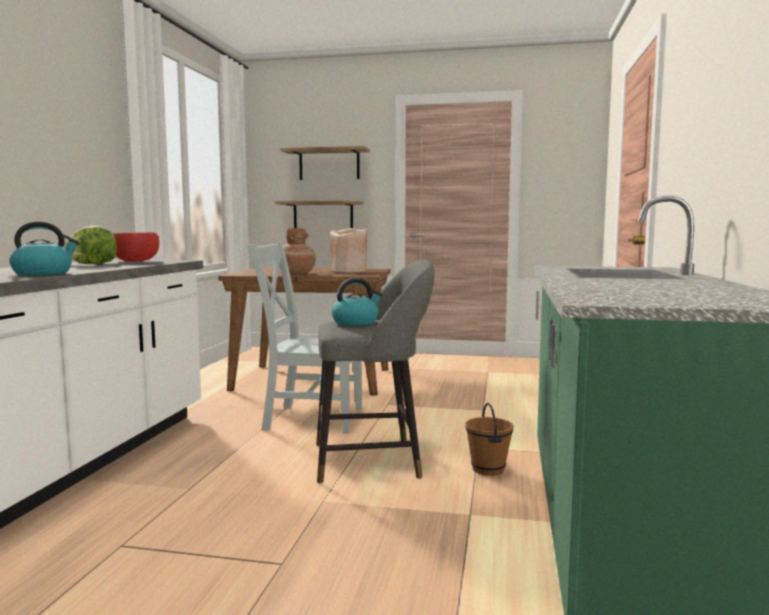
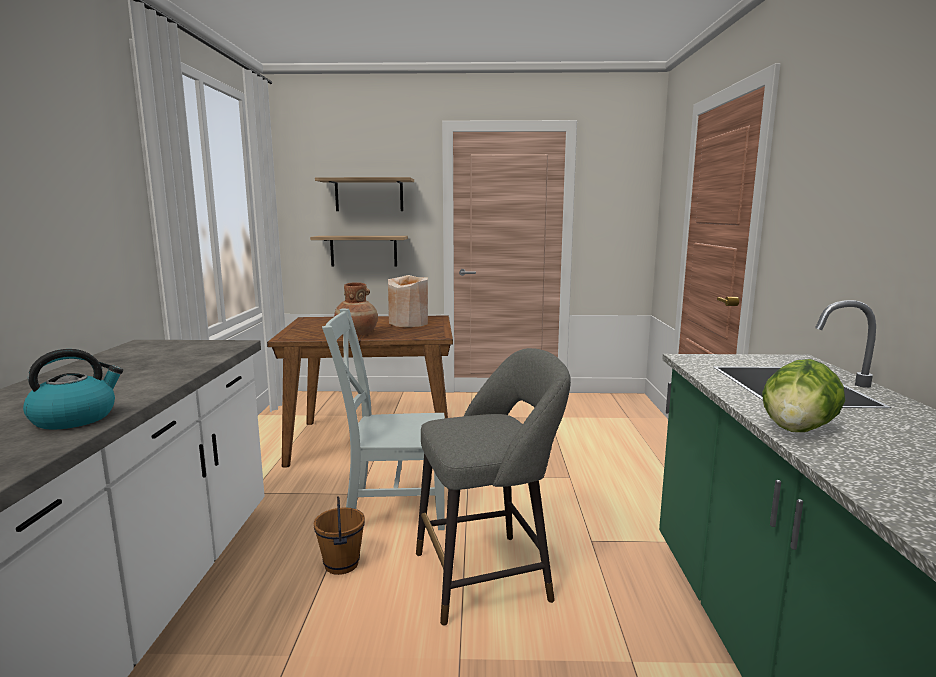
camera: 10 degrees left, 5 degrees up
lettuce [63,225,117,264] -> lettuce moved to [762,359,845,432]
red bowl [113,232,159,262] -> none
kettle [332,278,382,325] -> none
brown bucket [465,403,513,476] -> brown bucket moved to [313,496,365,575]

